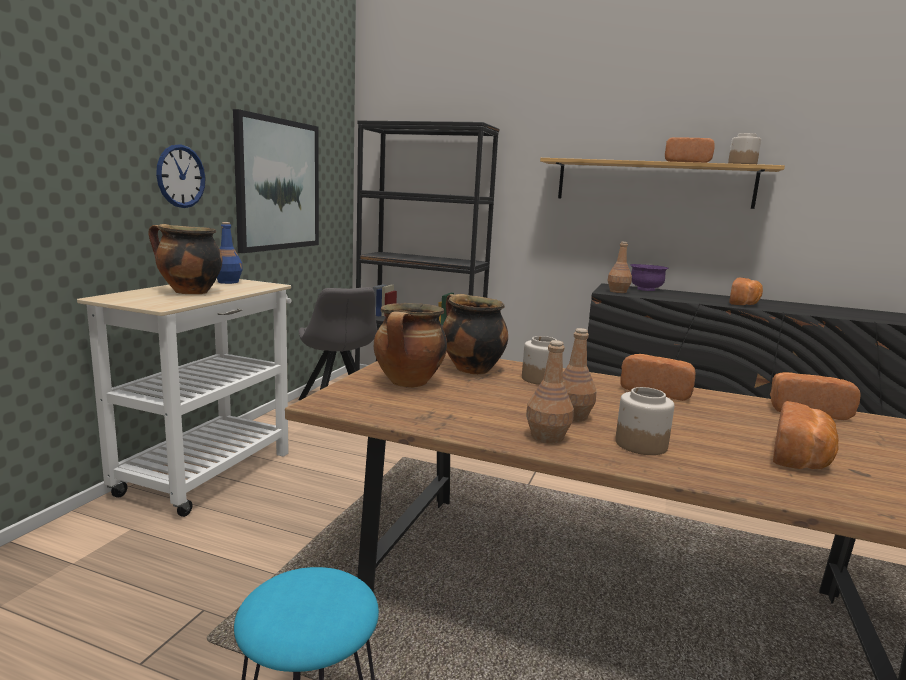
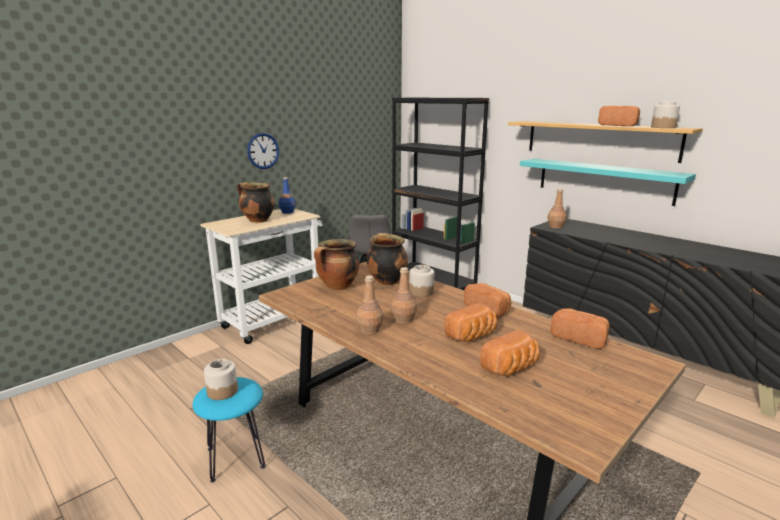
camera: 25 degrees right, 5 degrees up
picture [233,109,319,253] -> none
jar [615,387,674,455] -> jar moved to [204,359,238,400]
purple bowl [630,264,669,291] -> none
bread [730,277,763,305] -> bread moved to [444,303,497,342]
none -> turquoise shelf [520,158,696,206]

